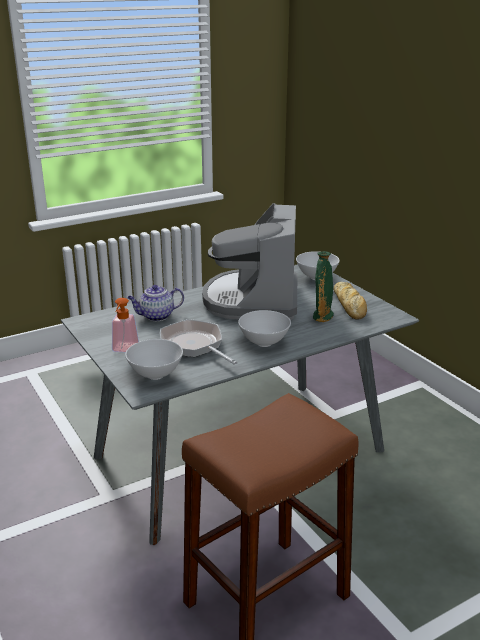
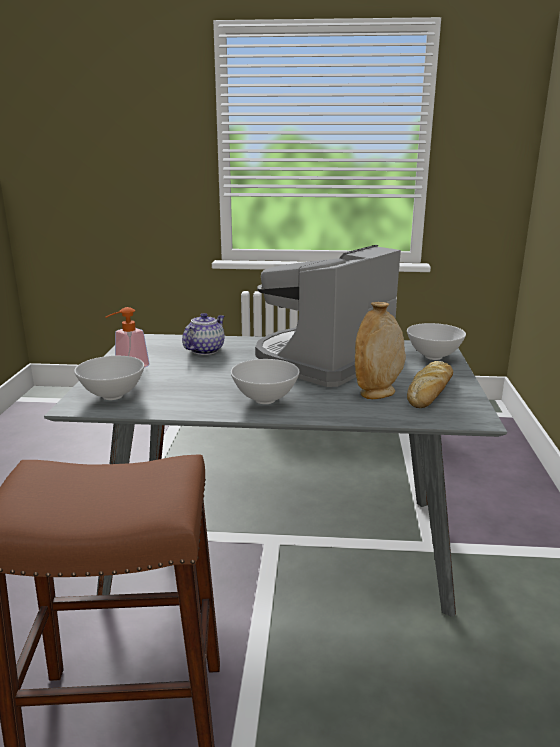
camera: 35 degrees right, 5 degrees down
teapot [127,285,184,321] -> teapot turned 105 degrees clockwise [182,313,224,355]
frying pan [160,319,237,365] -> none
green vase [313,251,334,322] -> beige vase [355,302,406,399]

